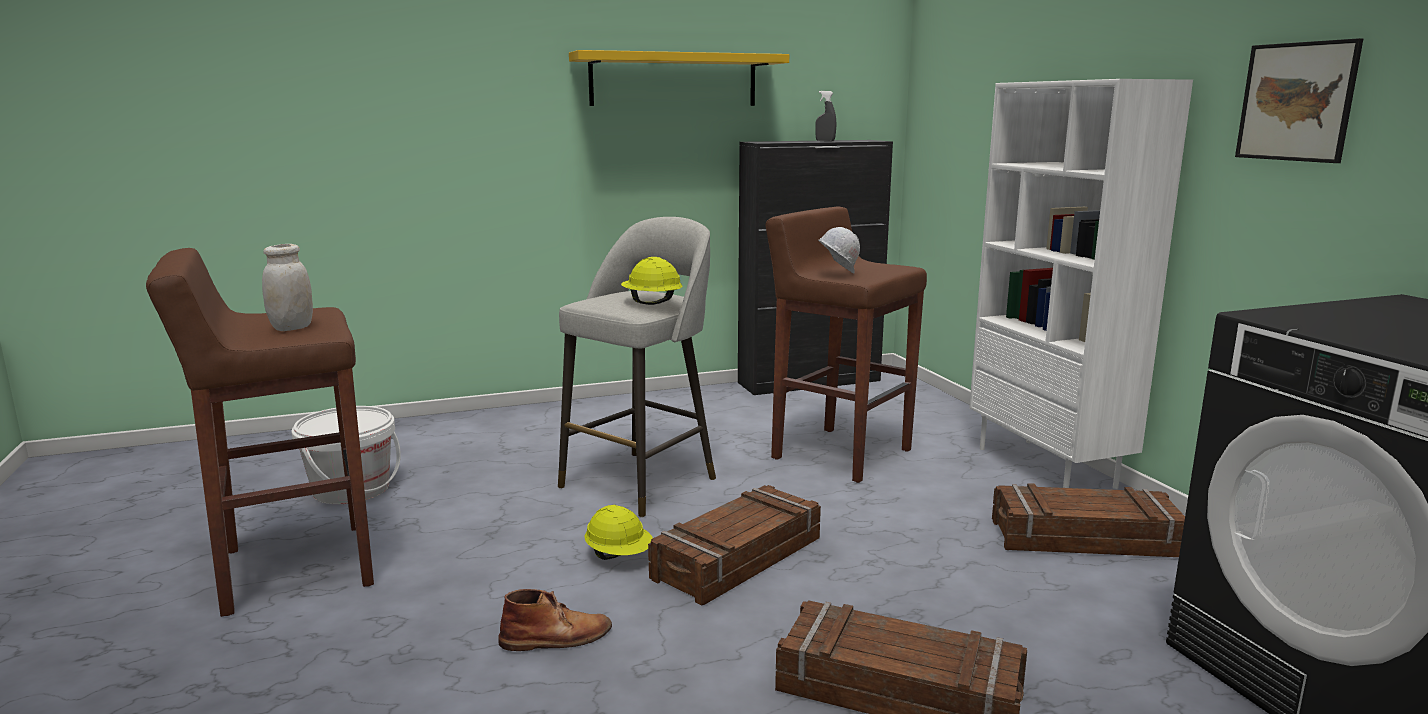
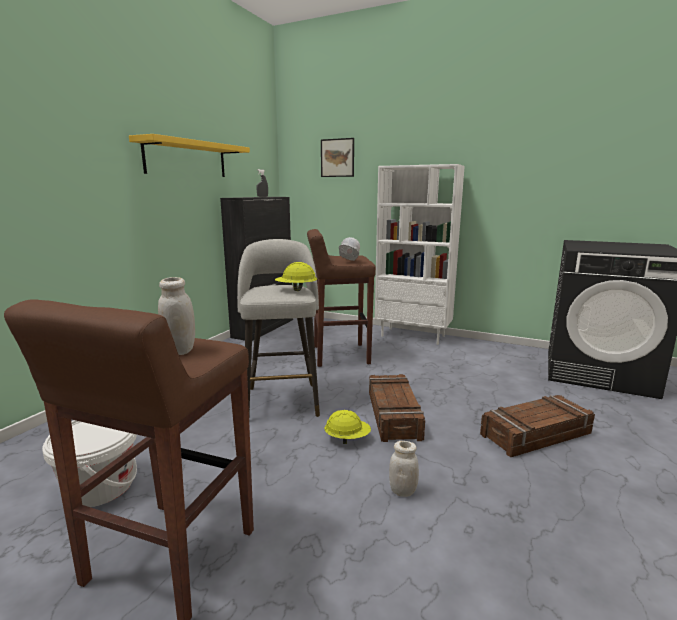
camera: 45 degrees left, 0 degrees up
brown boot [498,589,612,651] -> white jar [389,441,419,497]
crate [992,483,1185,557] -> none
picture [1235,38,1363,163] -> picture moved to [321,138,354,177]

